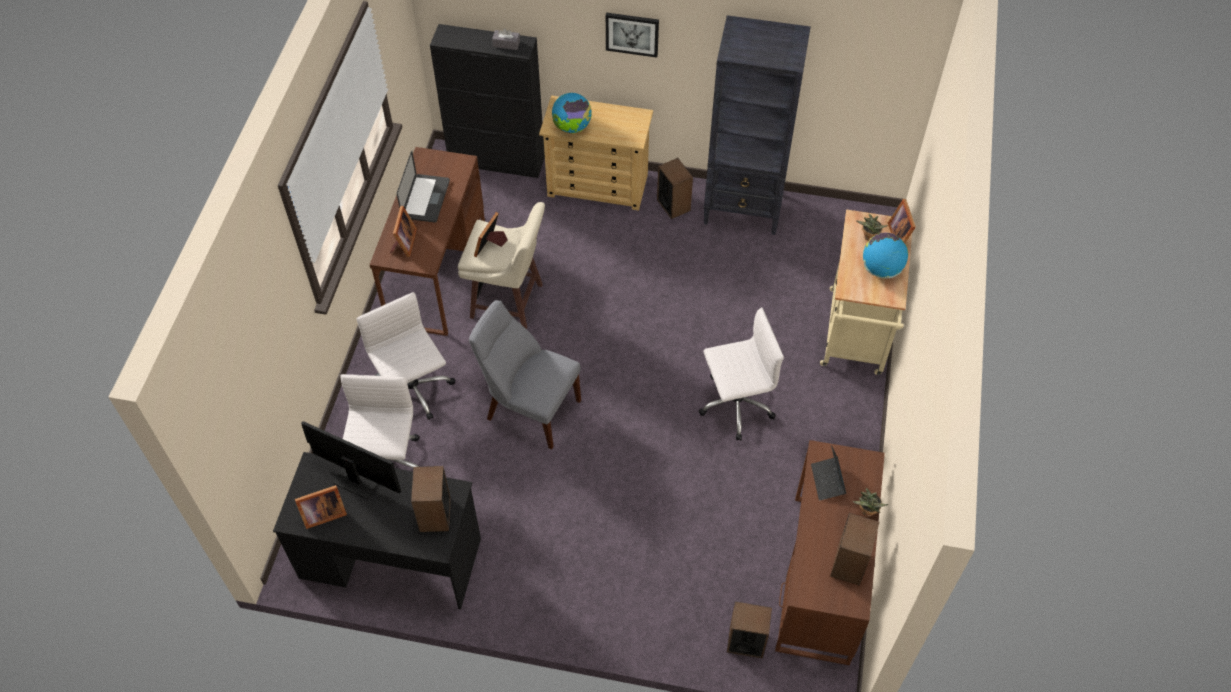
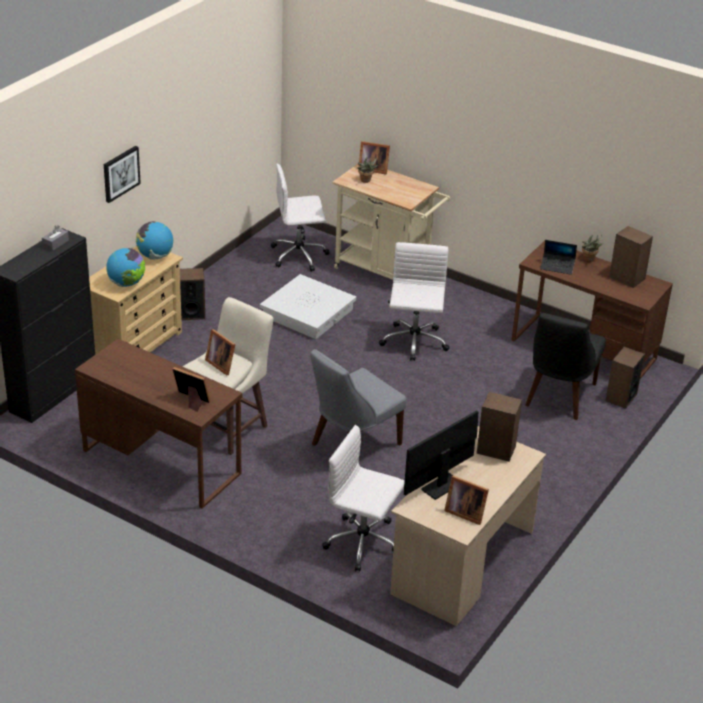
camera: 70 degrees left, 20 degrees down
black desk [273,452,481,609] -> beige desk [390,426,546,626]
picture frame [295,485,347,529] -> picture frame turned 120 degrees clockwise [444,475,489,525]
white office chair [357,292,455,420] -> white office chair moved to [271,163,329,272]
laptop [397,151,450,223] -> none
black bookcase [703,15,811,235] -> none
globe [863,233,909,278] -> globe moved to [136,221,173,259]
none -> white storage box [260,274,356,339]
none -> black chair [525,312,606,420]

